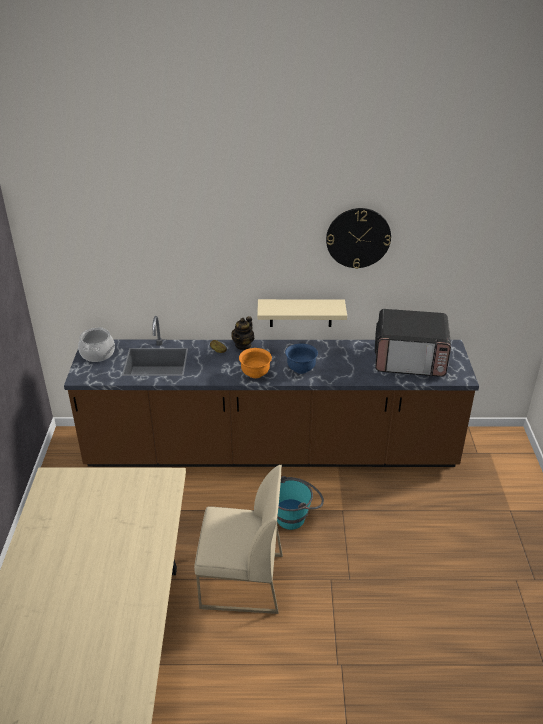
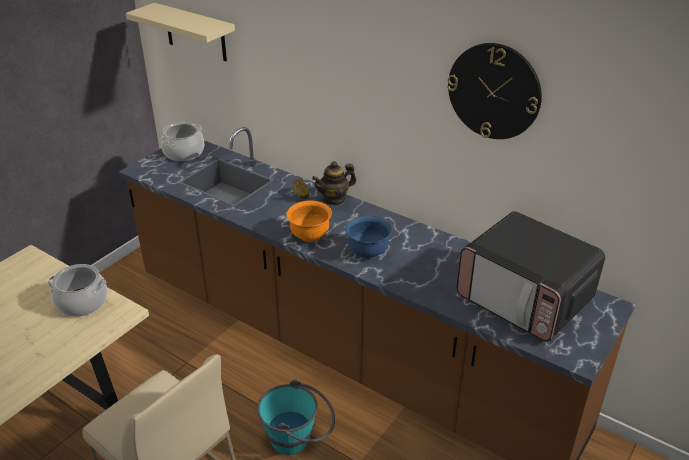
camera: 35 degrees right, 0 degrees up
beige shelf [257,299,347,327] -> beige shelf moved to [126,3,235,61]
none -> cooking pot [47,264,107,317]

